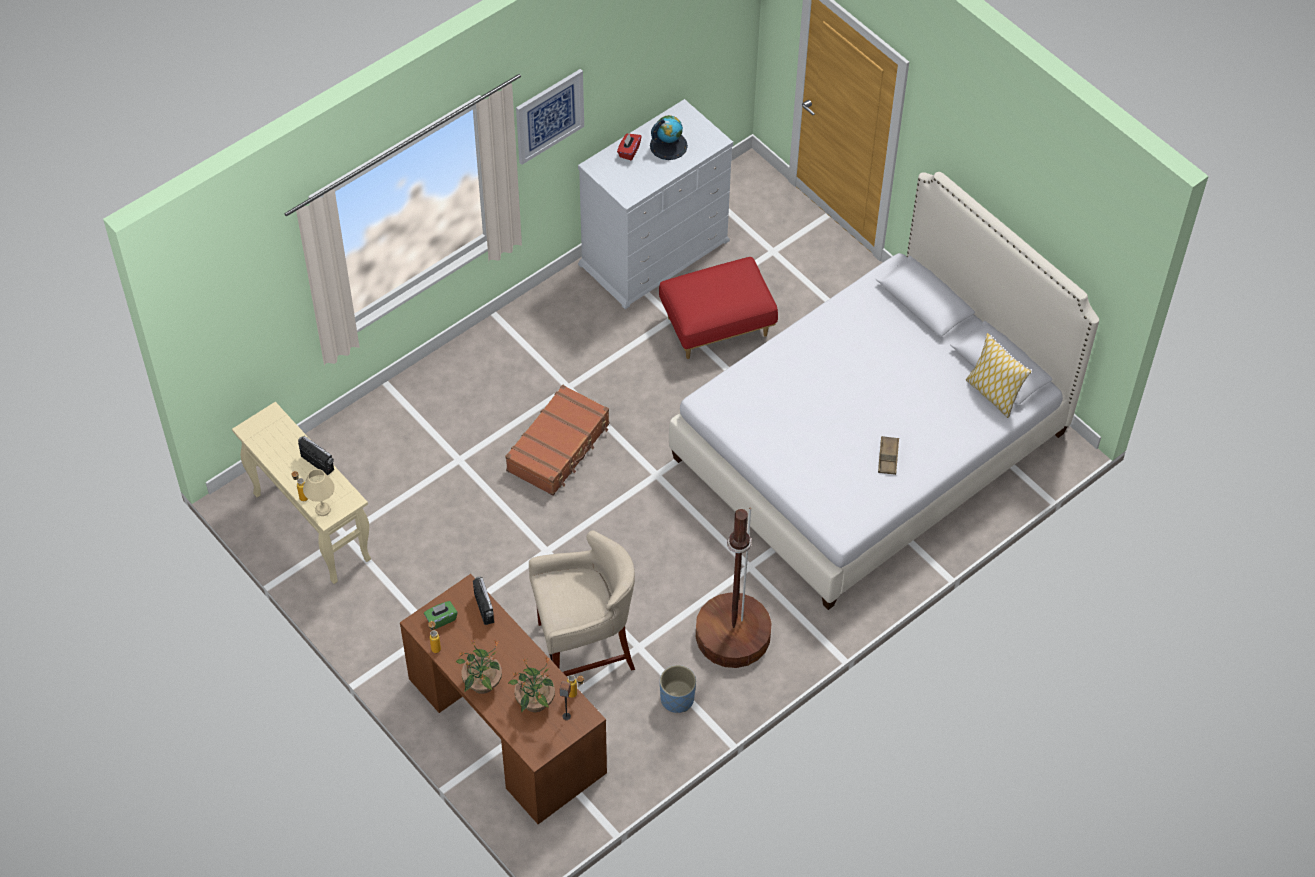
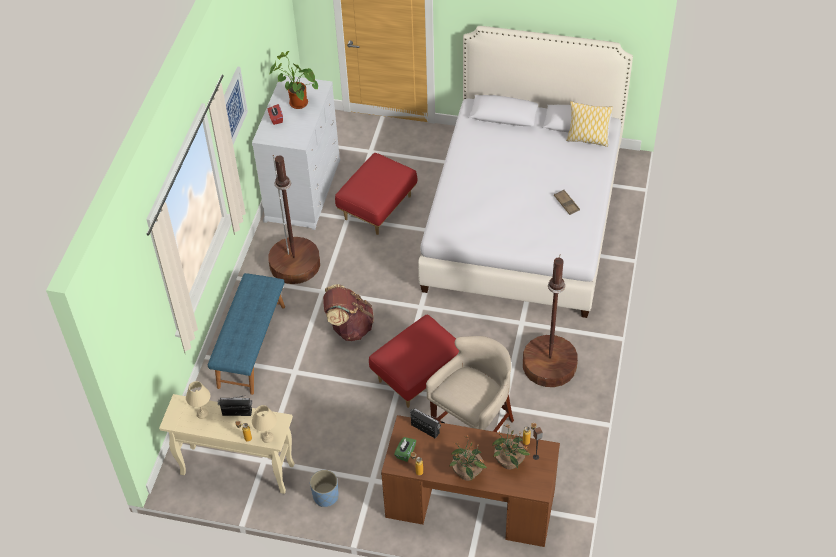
camera: 35 degrees left, 5 degrees down
brown suitcase [505,385,609,496] -> brown backpack [323,284,374,341]
globe [650,115,688,160] -> potted plant [270,51,318,109]
blue planter [660,665,696,713] -> blue planter moved to [310,470,339,507]
none -> beige table lamp [186,381,210,419]
none -> blue bench [208,273,285,395]
none -> brown floor lamp [268,155,320,284]
none -> red ottoman [369,315,459,408]

